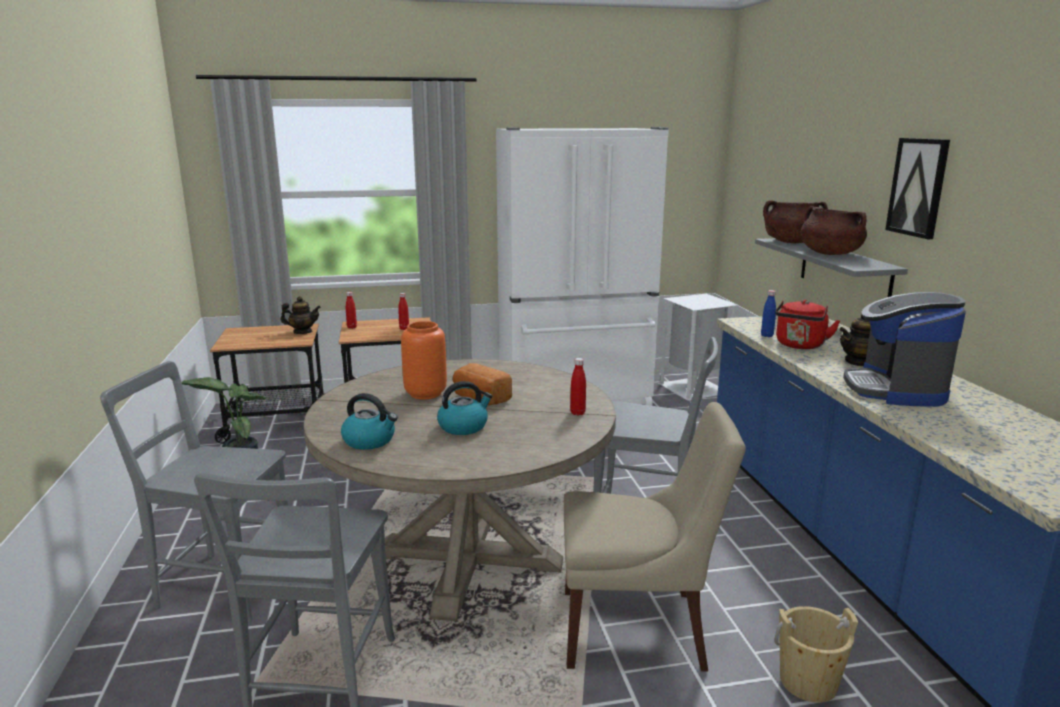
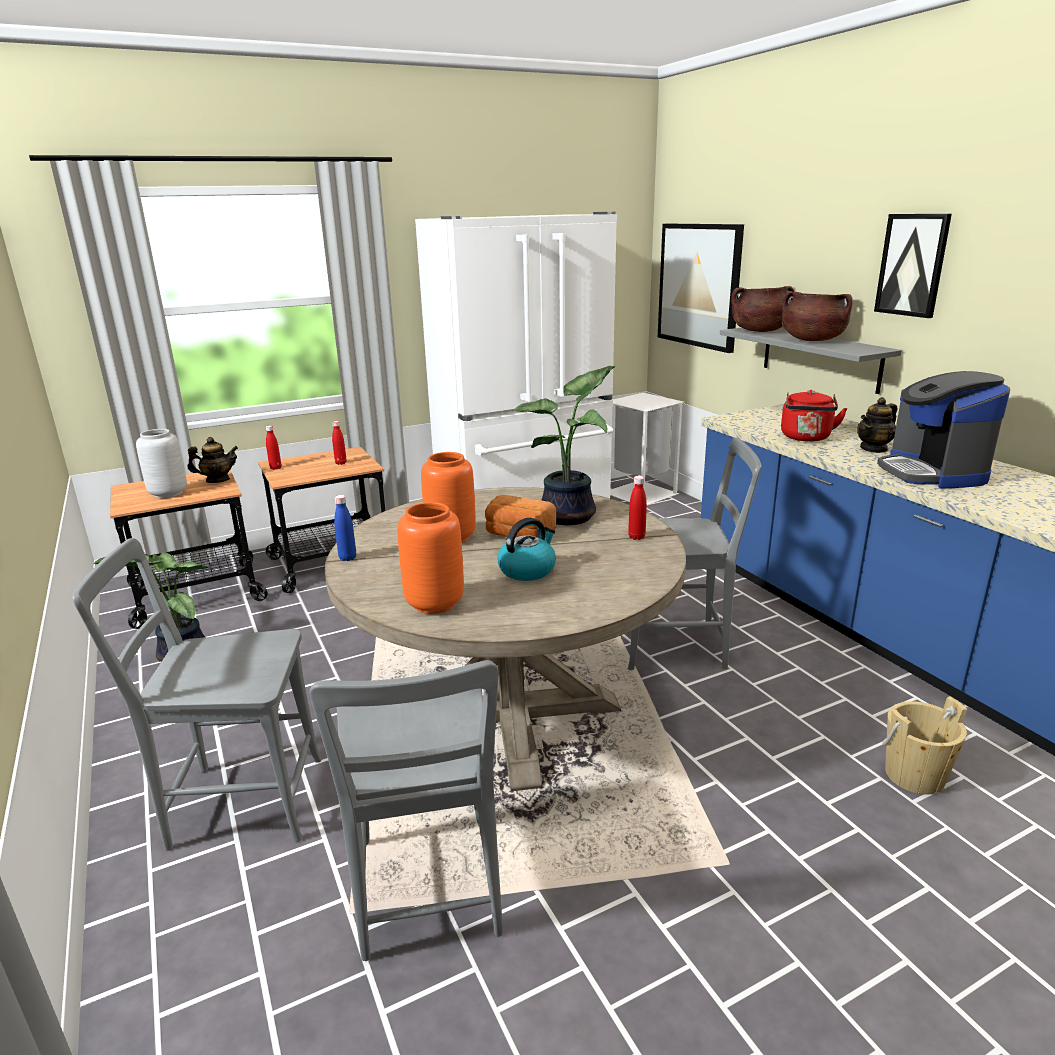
camera: 15 degrees left, 5 degrees up
kettle [341,393,398,450] -> orange vase [397,502,464,614]
beige chair [564,402,746,671] -> none
blue bottle [761,290,776,337] -> blue bottle moved to [334,495,356,561]
none -> grey vase [136,429,187,498]
none -> potted plant [513,366,616,525]
none -> picture [658,224,744,353]

